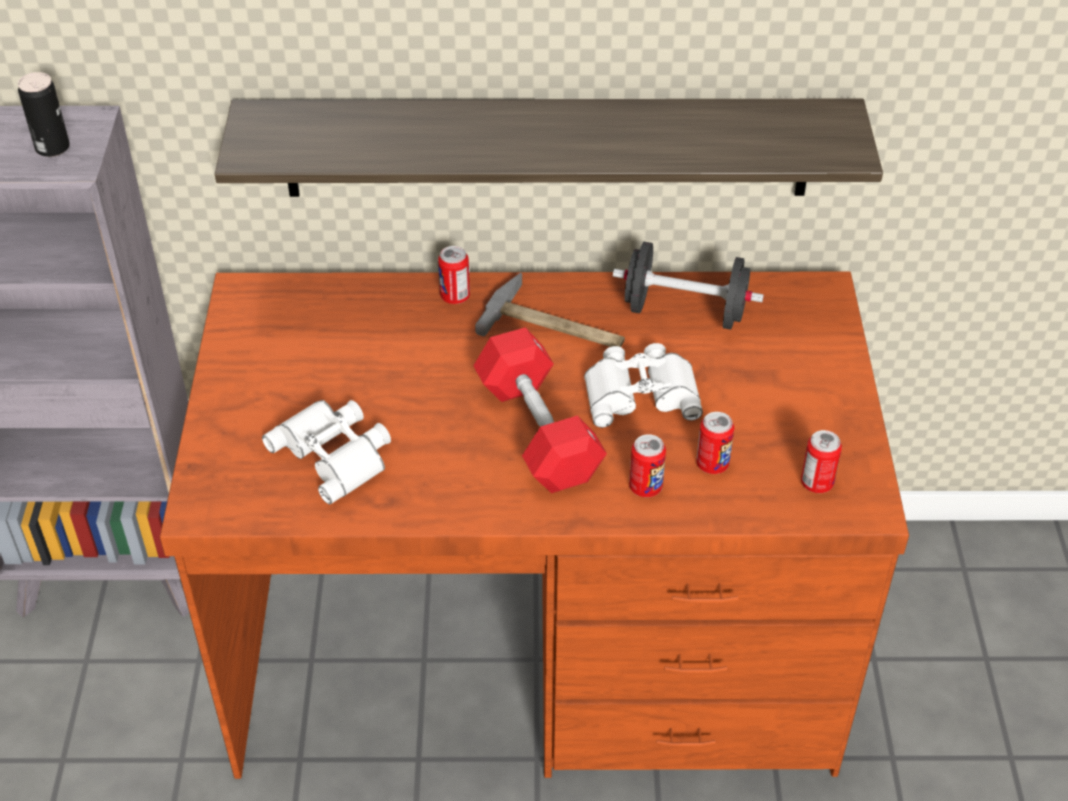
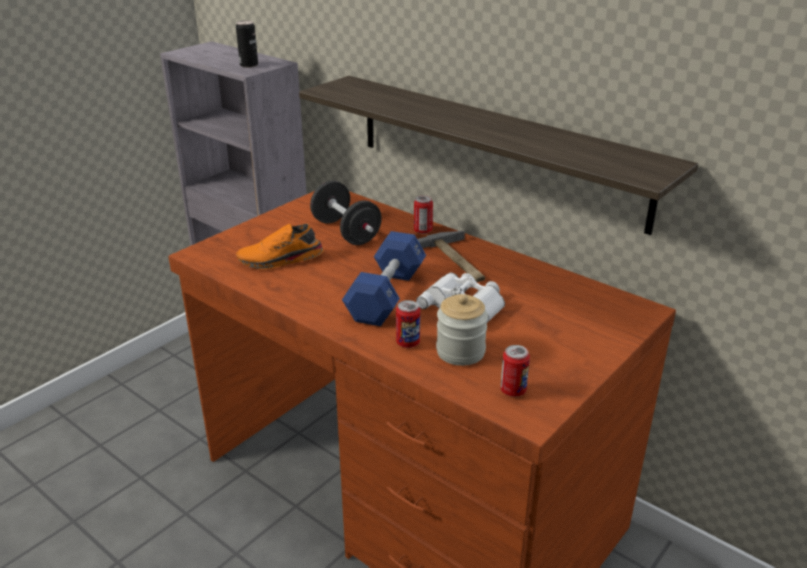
camera: 40 degrees right, 15 degrees down
white binoculars [262,400,391,504] -> orange shoe [236,223,324,270]
red dumbbell [473,327,607,493] -> blue dumbbell [342,231,426,326]
black dumbbell [613,242,764,330] -> black dumbbell moved to [310,181,382,245]
can [696,412,734,474] -> jar [436,294,488,366]

